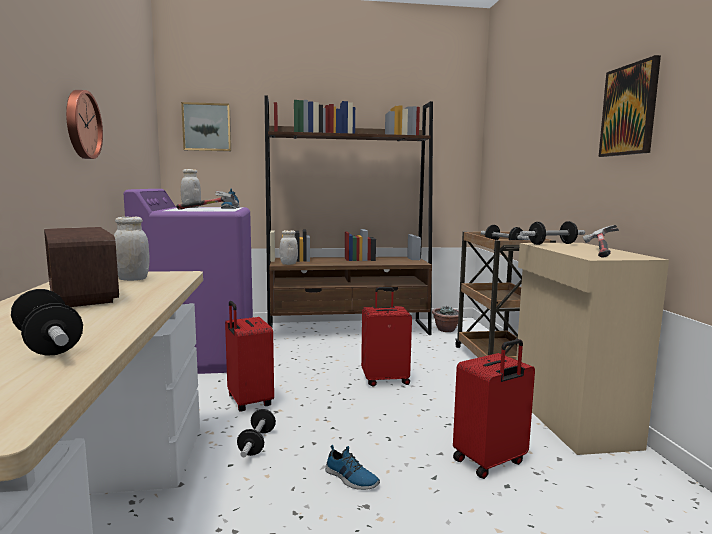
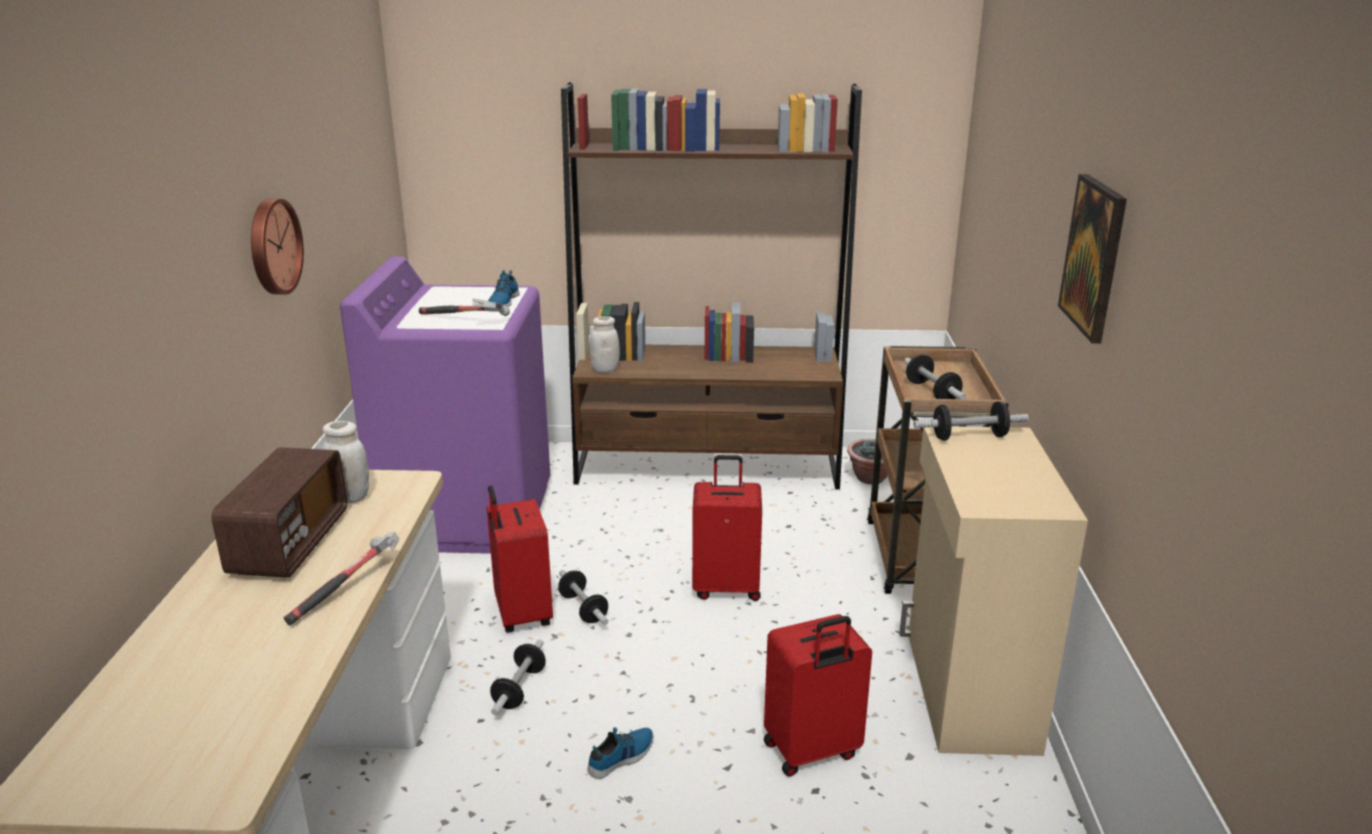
camera: 10 degrees right, 15 degrees up
dumbbell [11,289,83,356] -> dumbbell moved to [558,570,608,625]
radio [44,227,119,307] -> radio turned 150 degrees counterclockwise [211,447,347,578]
picture [181,102,231,151] -> none
white jar [181,169,201,208] -> none
shoe [325,445,380,490] -> shoe turned 90 degrees counterclockwise [587,727,654,779]
hammer [583,225,619,257] -> hammer moved to [283,532,399,626]

